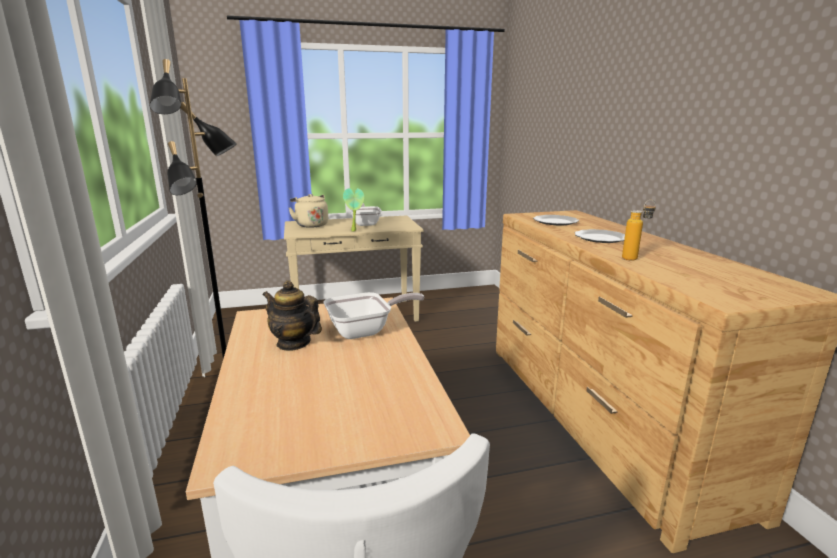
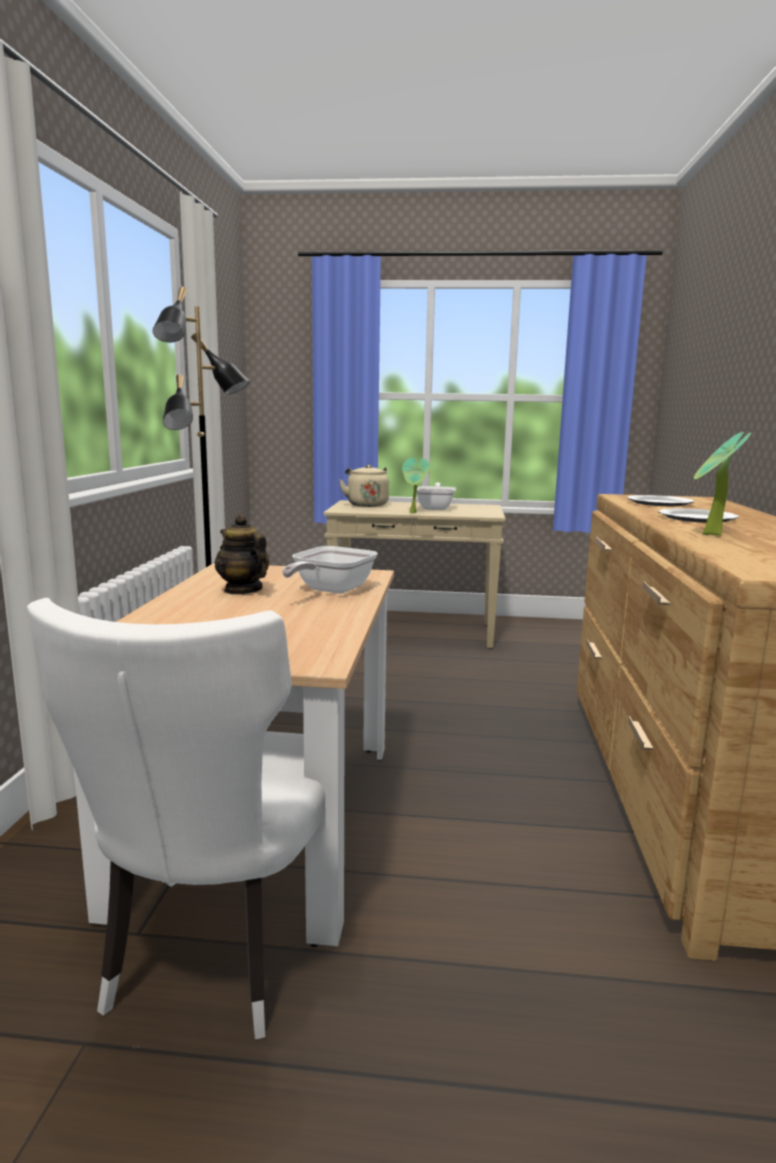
camera: 20 degrees right, 5 degrees down
frying pan [323,292,424,339] -> frying pan turned 120 degrees clockwise [282,546,378,594]
bottle [622,200,656,260] -> potted plant [694,432,751,535]

